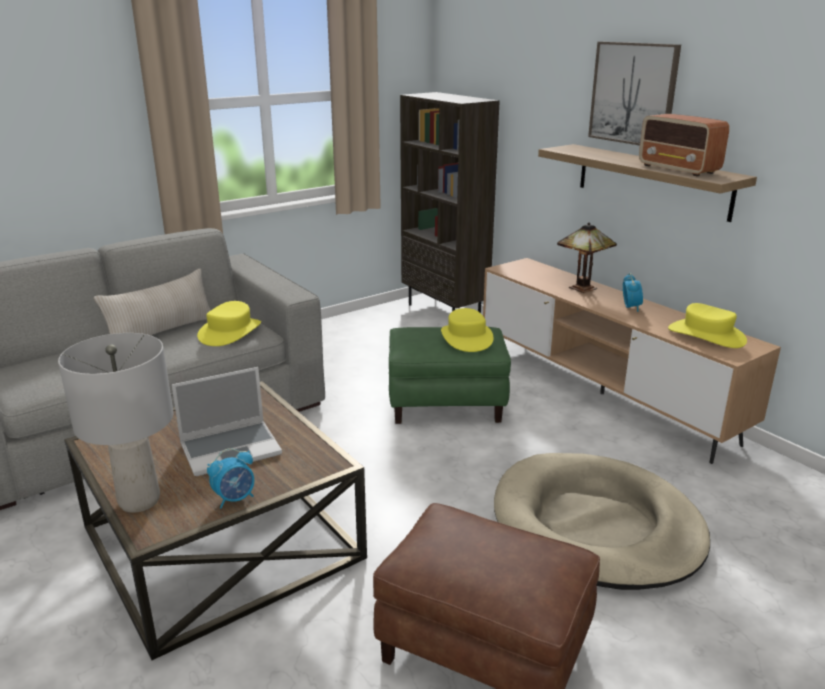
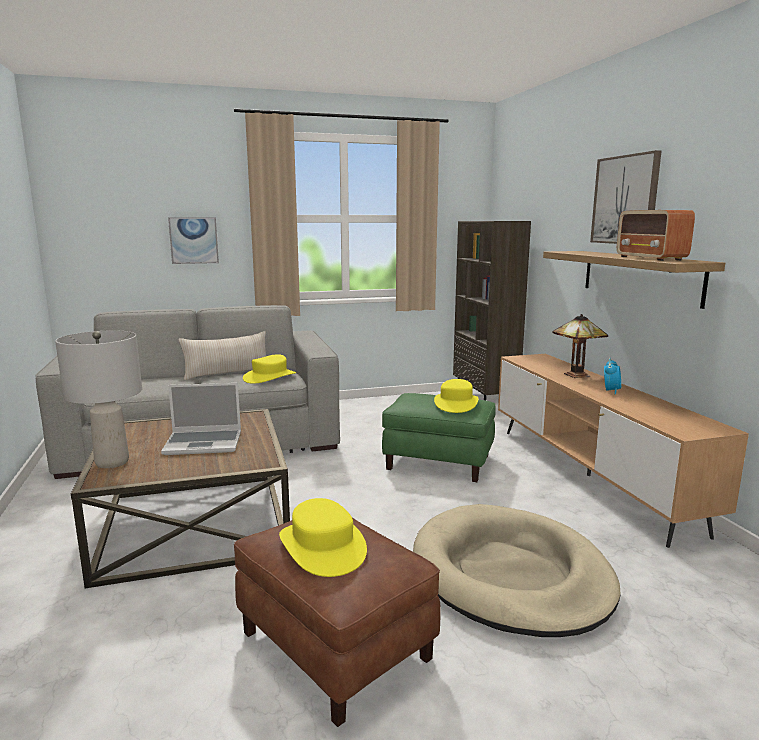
camera: 20 degrees right, 10 degrees down
alarm clock [207,448,254,508] -> none
yellow hat [668,303,747,348] -> yellow hat moved to [279,498,367,577]
none -> picture [168,217,219,264]

